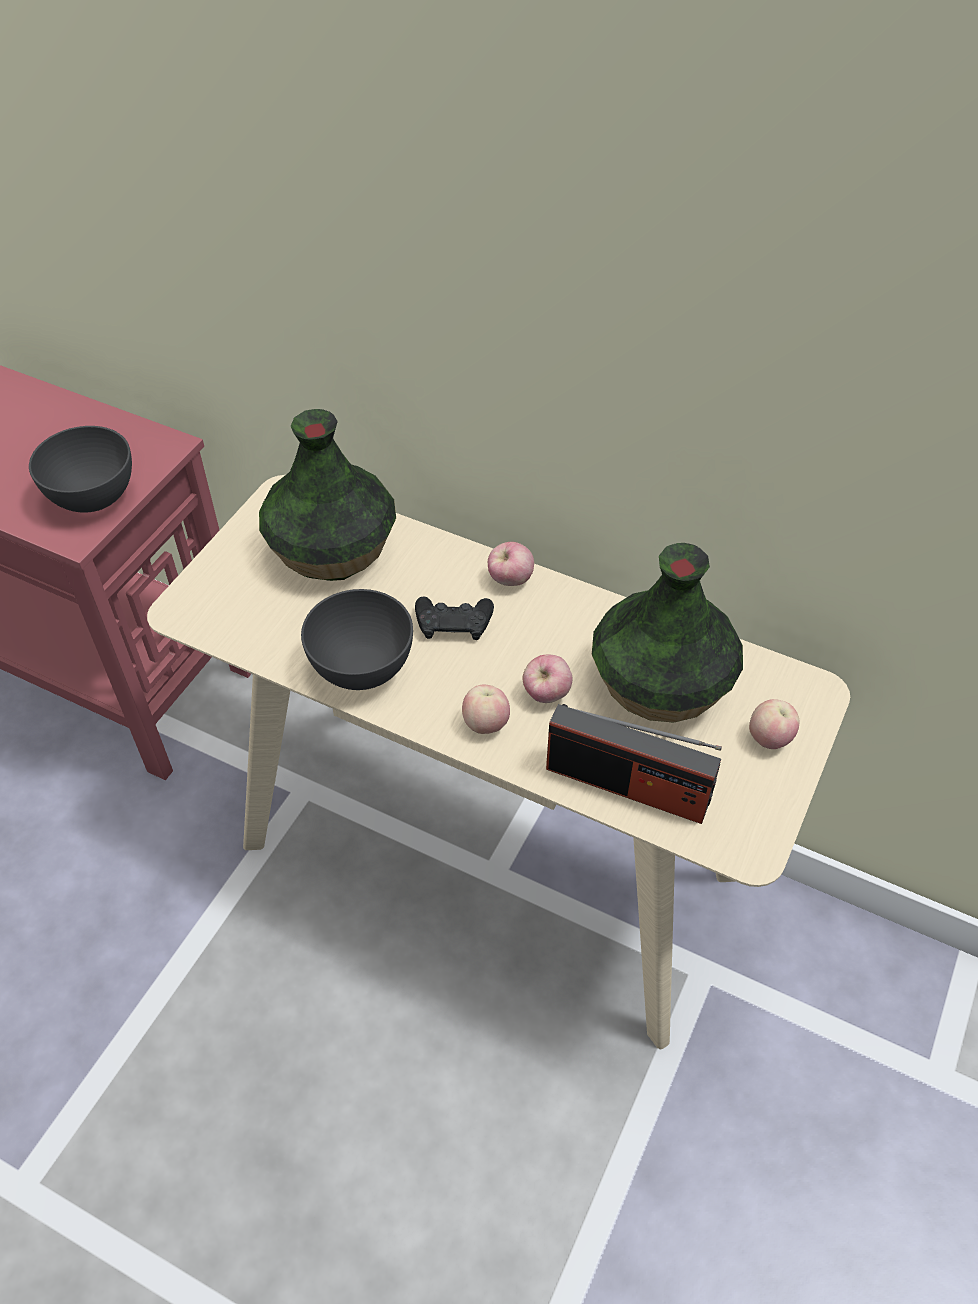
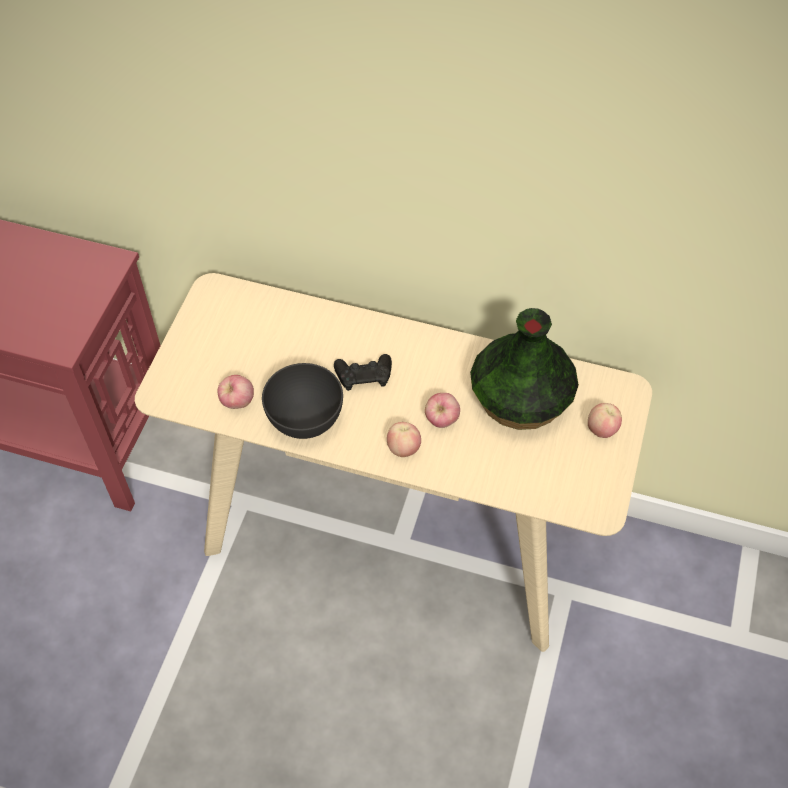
camera: 10 degrees left, 5 degrees up
grey bowl [29,426,132,513] -> none
vase [259,409,396,581] -> none
apple [488,542,534,586] -> apple moved to [217,375,254,409]
radio [546,704,722,824] -> none

